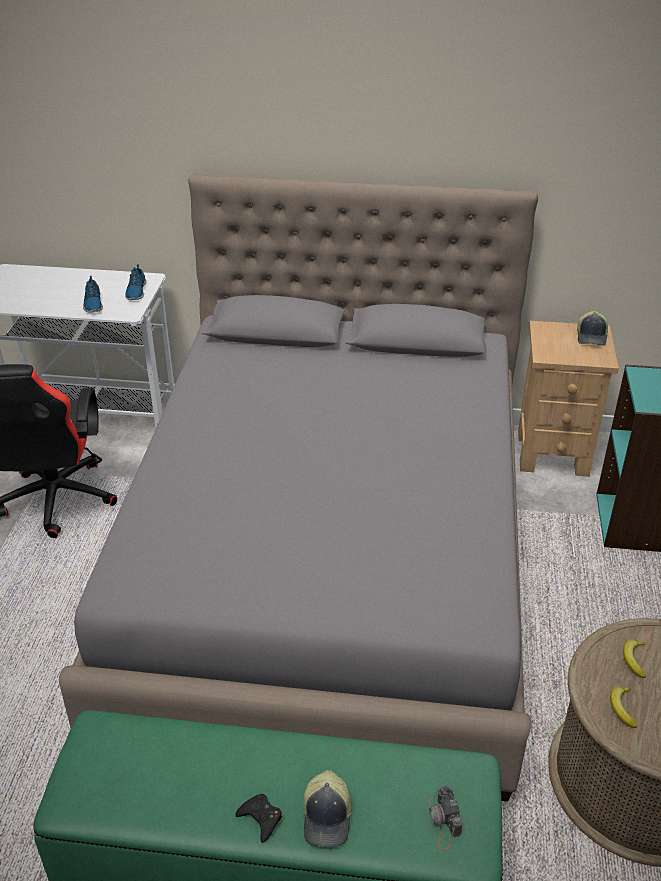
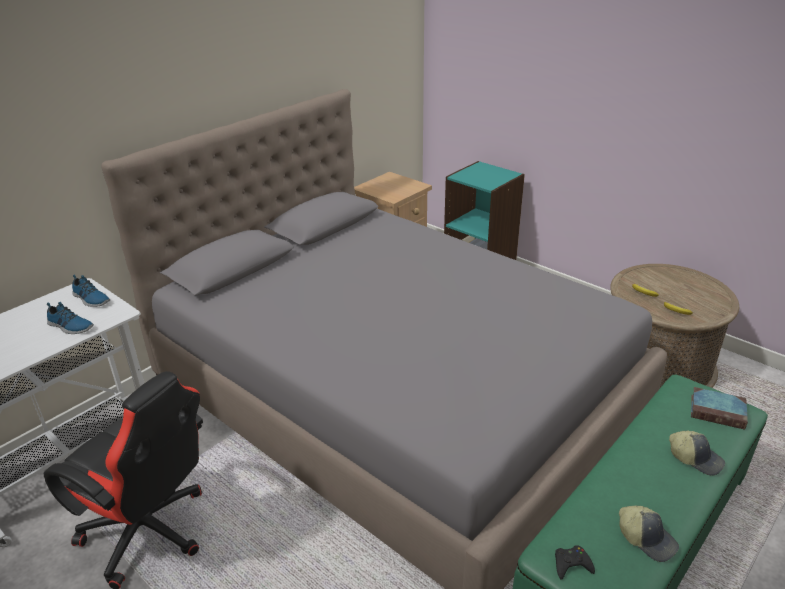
camera: 55 degrees left, 5 degrees down
black game controller [235,794,282,843] -> black game controller moved to [555,545,595,580]
camera [428,785,463,850] -> book [691,387,748,430]
cap [577,311,608,346] -> cap moved to [619,505,679,562]

